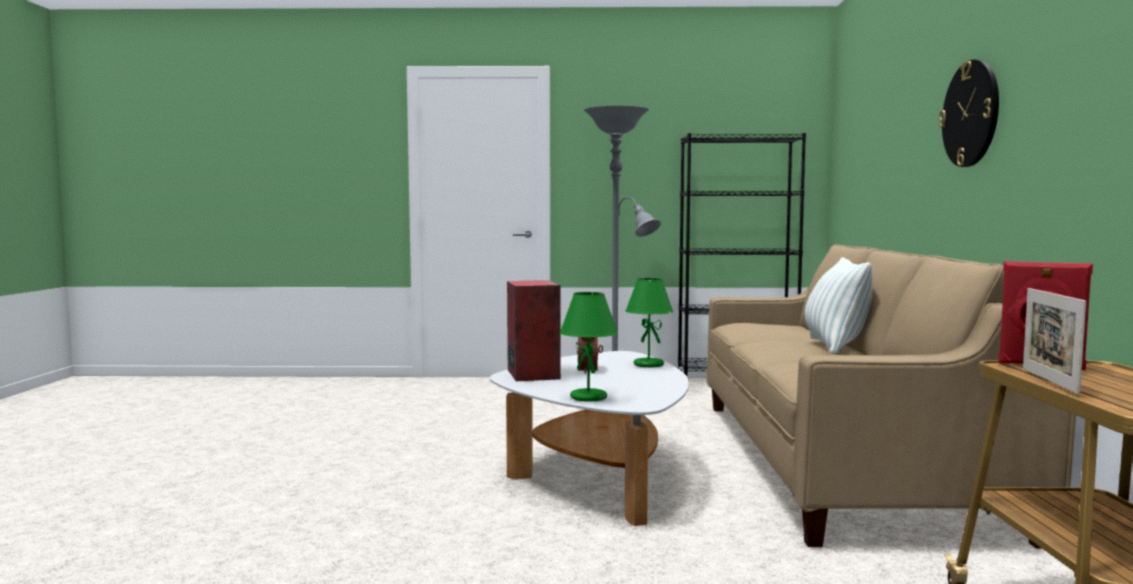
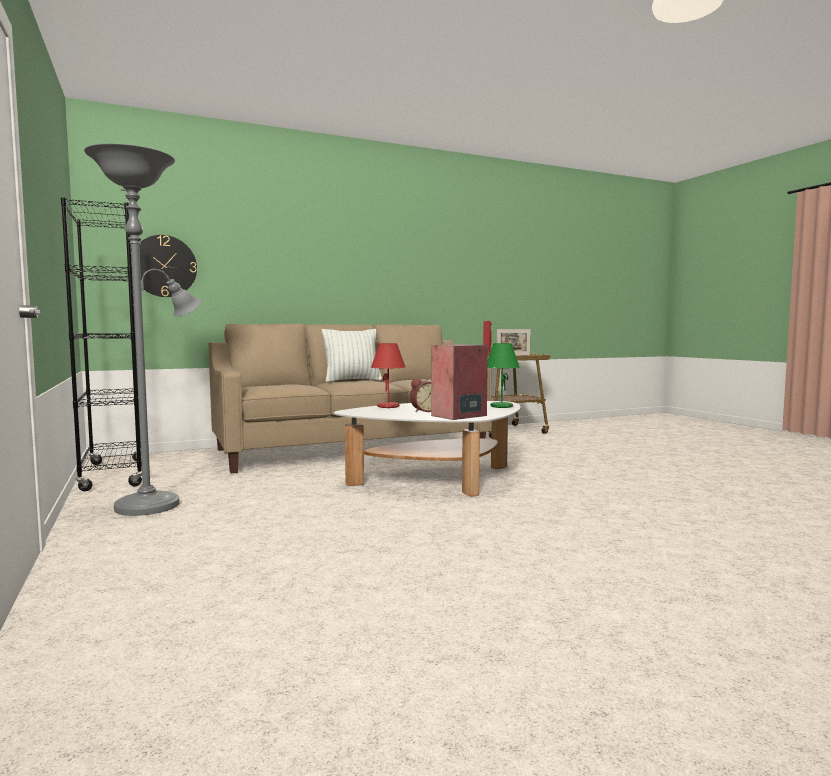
camera: 115 degrees left, 0 degrees up
green table lamp [625,278,674,367] -> red table lamp [371,343,406,408]
wall clock [939,59,999,167] -> wall clock moved to [139,235,197,297]

